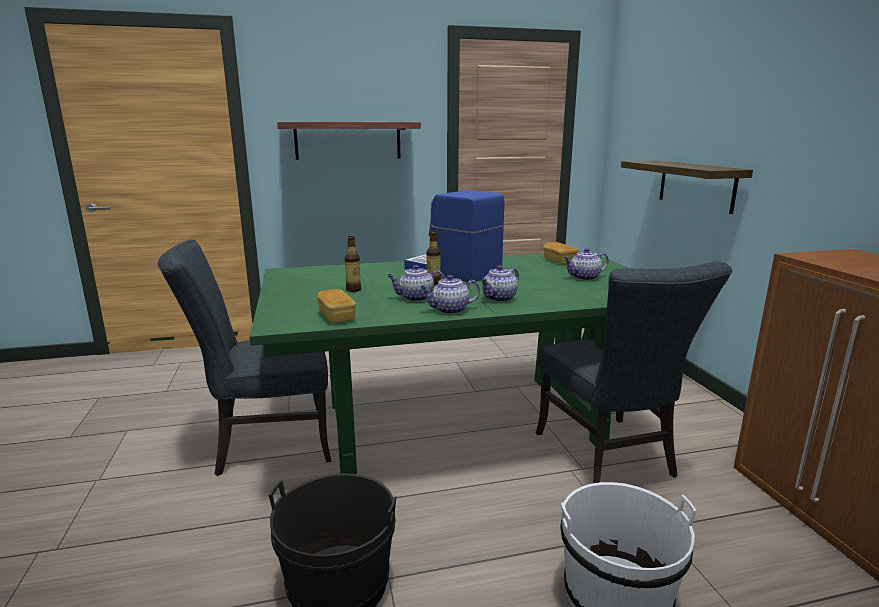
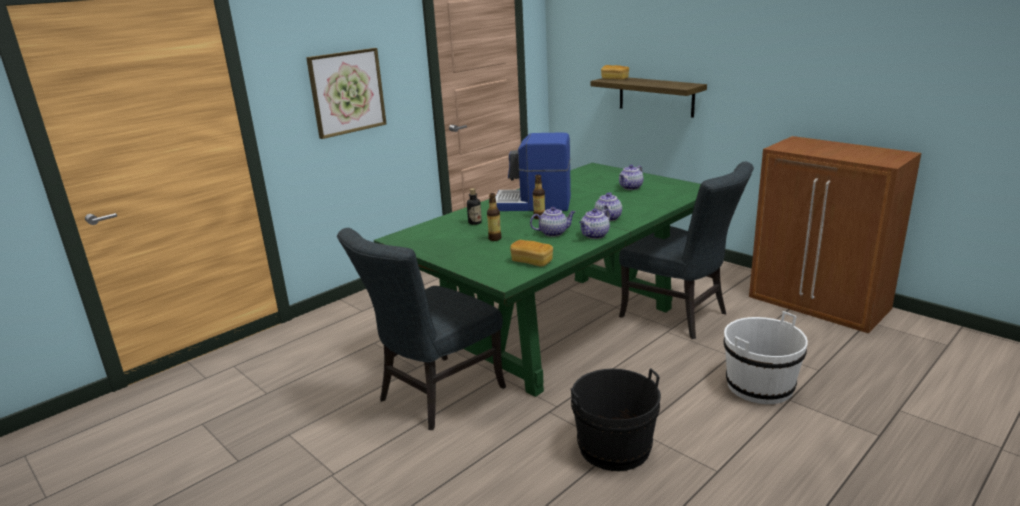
camera: 30 degrees left, 5 degrees up
shelf [277,122,421,160] -> picture [306,48,387,139]
teapot [387,265,445,302] -> teapot turned 150 degrees counterclockwise [530,207,576,237]
bread [543,242,578,265] -> bread moved to [601,65,629,80]
none -> bottle [467,188,482,225]

